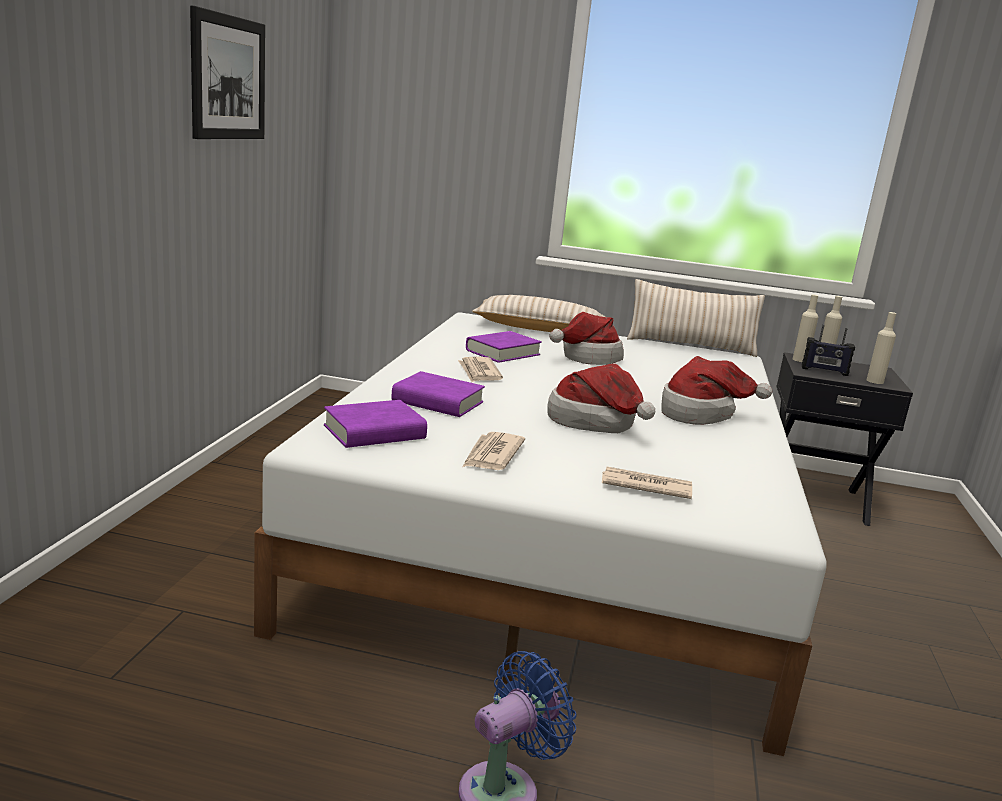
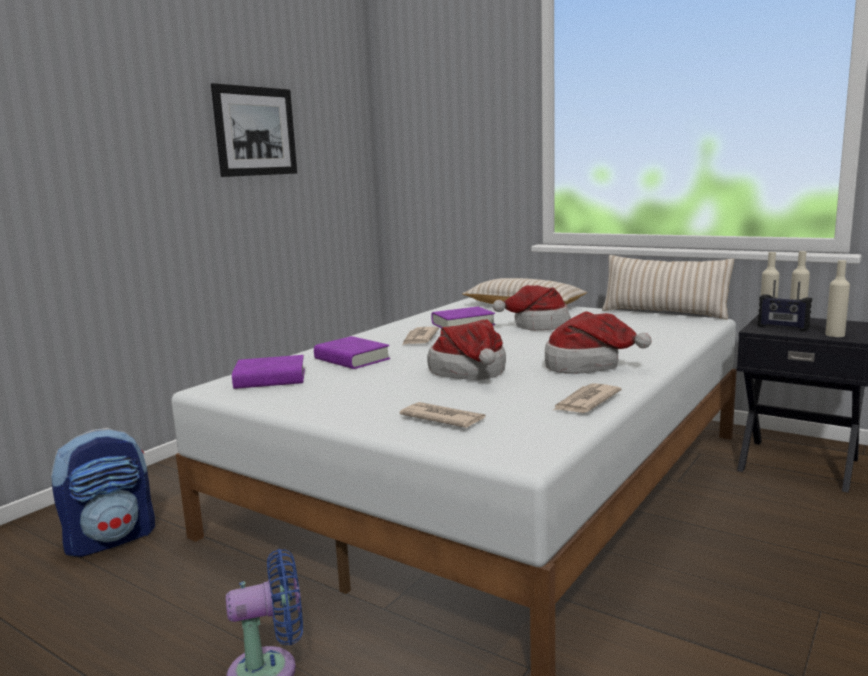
camera: 25 degrees right, 5 degrees down
newspaper [463,432,525,470] -> newspaper moved to [554,383,622,413]
none -> backpack [51,428,155,557]

